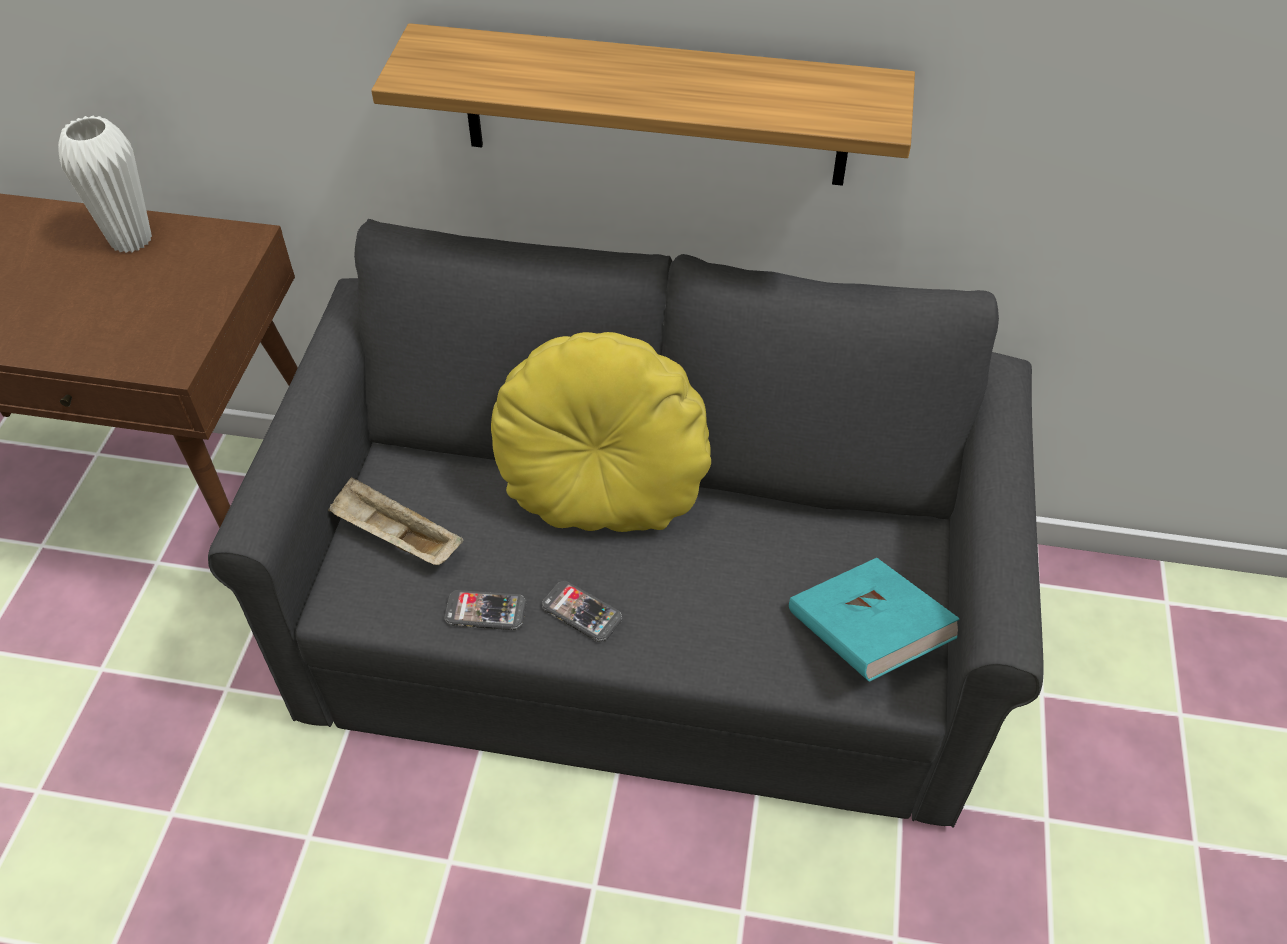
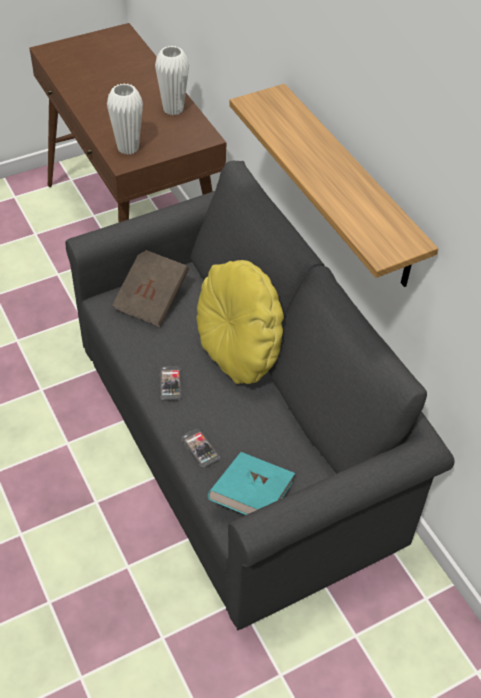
camera: 50 degrees right, 0 degrees up
beige tray [328,476,464,565] -> brown book [112,250,189,327]
phone [444,590,527,630] -> phone moved to [181,429,220,468]
none -> white vase [107,83,143,155]

